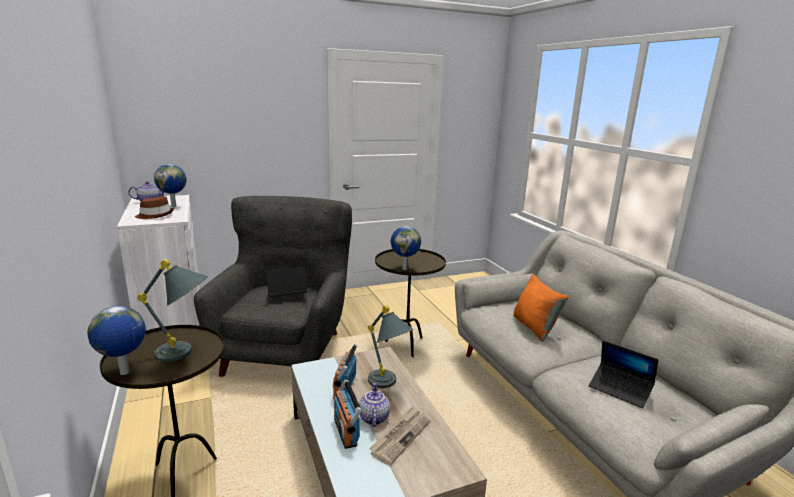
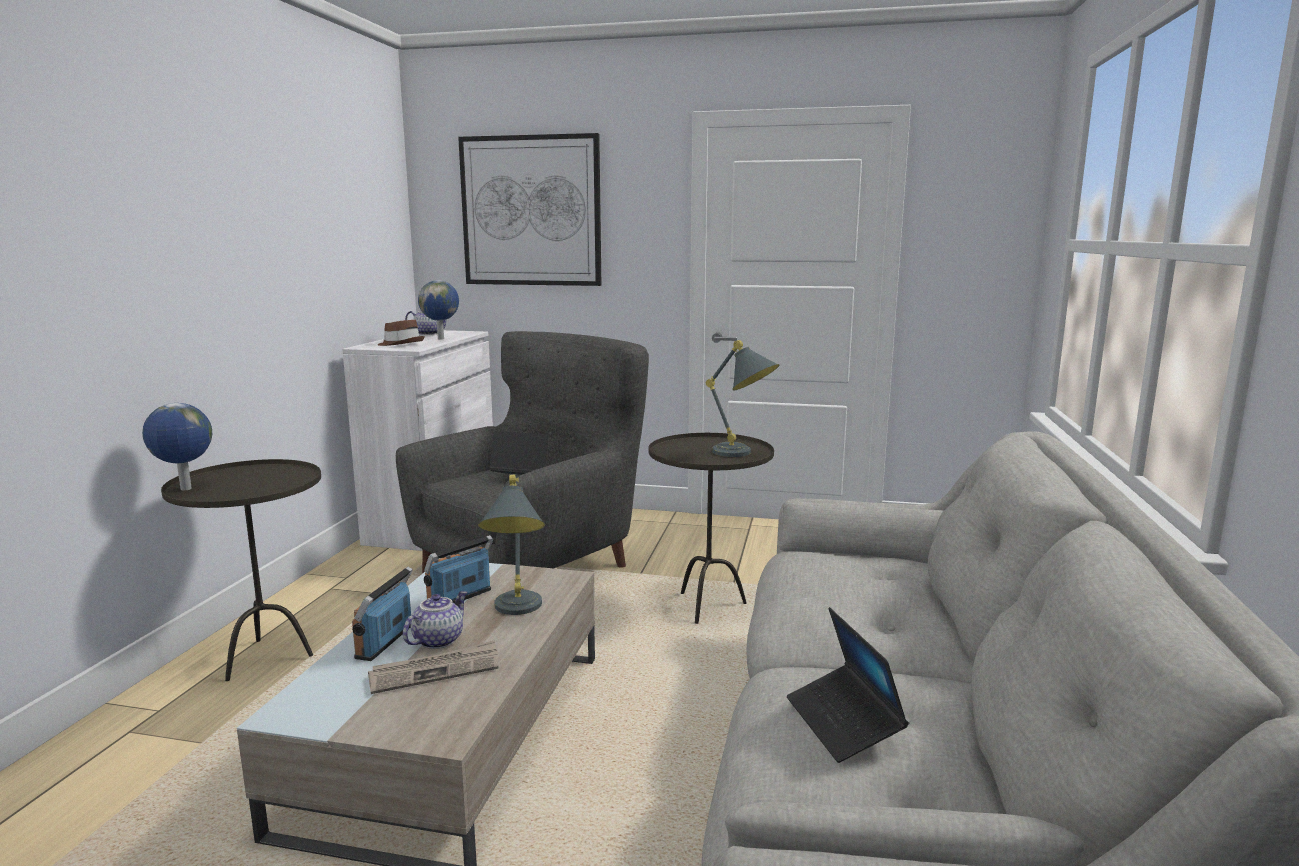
camera: 35 degrees right, 5 degrees down
grey table lamp [137,259,208,362] -> grey table lamp moved to [706,340,780,457]
globe [391,226,421,270] -> none
orange pillow [513,274,568,342] -> none
none -> picture [458,133,601,286]

